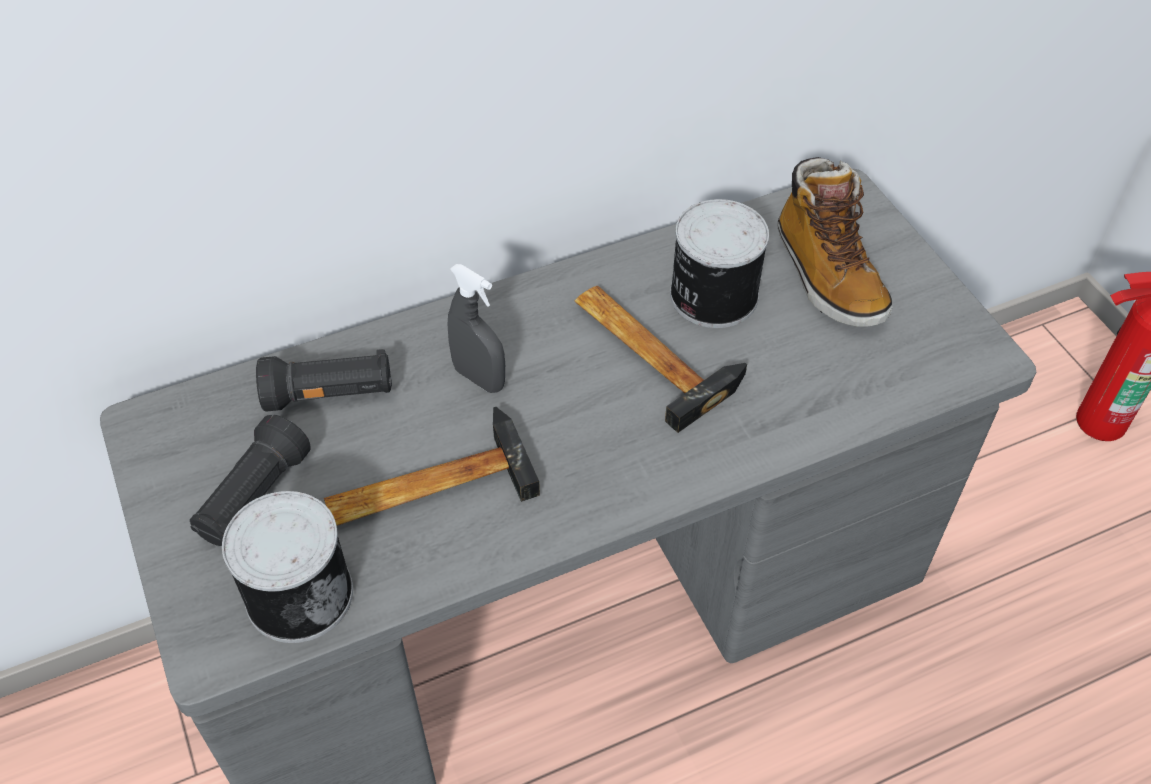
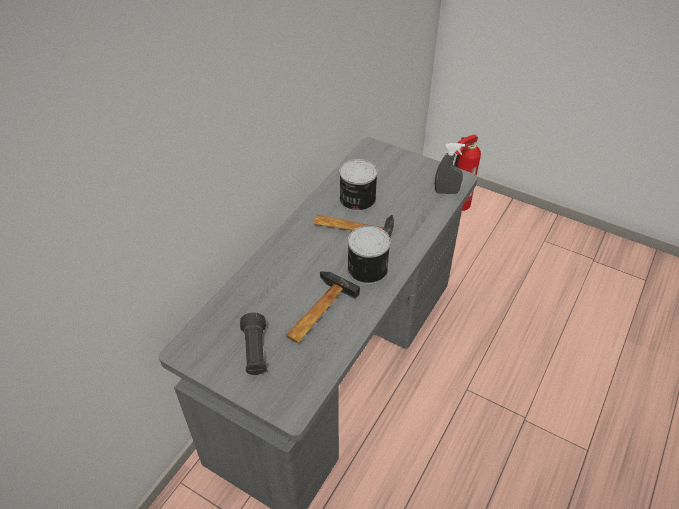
camera: 35 degrees left, 5 degrees down
can [222,491,353,643] -> can moved to [347,226,391,285]
black flashlight [256,349,392,412] -> none
grey spray bottle [448,264,505,393] -> grey spray bottle moved to [435,143,465,194]
boot [778,157,893,327] -> none

